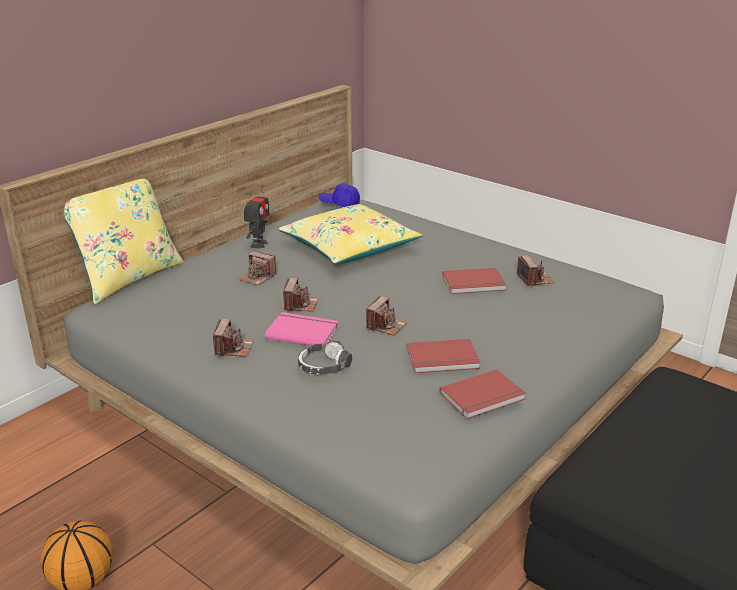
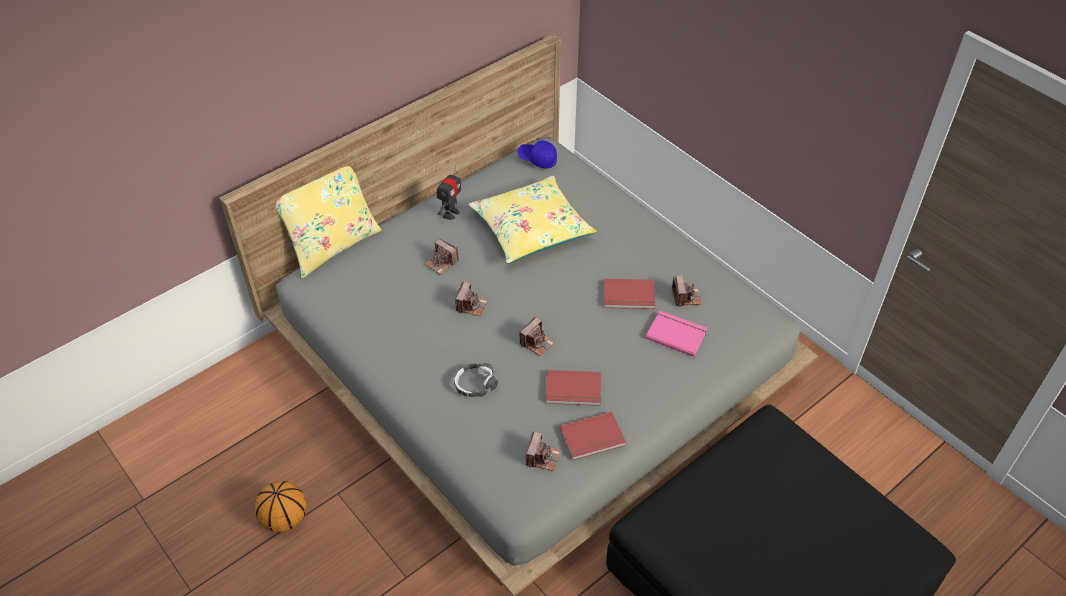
camera: 10 degrees right, 20 degrees up
camera [213,319,253,357] -> camera moved to [526,431,561,471]
pink book [265,312,339,347] -> pink book moved to [646,311,708,357]

